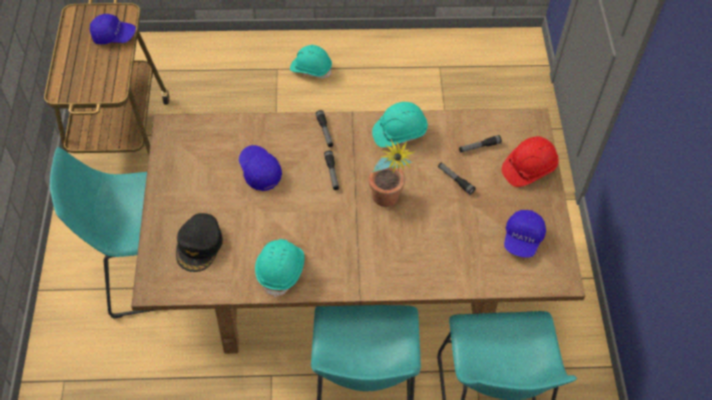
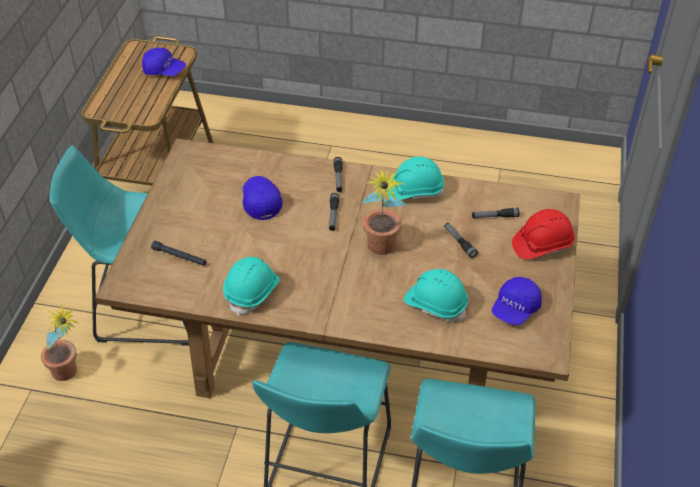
camera: 15 degrees right, 10 degrees down
black cap [176,213,223,272] -> black flashlight [151,241,206,266]
turquoise hard hat [290,45,332,78] -> turquoise hard hat moved to [404,269,469,322]
none -> potted plant [41,305,79,381]

